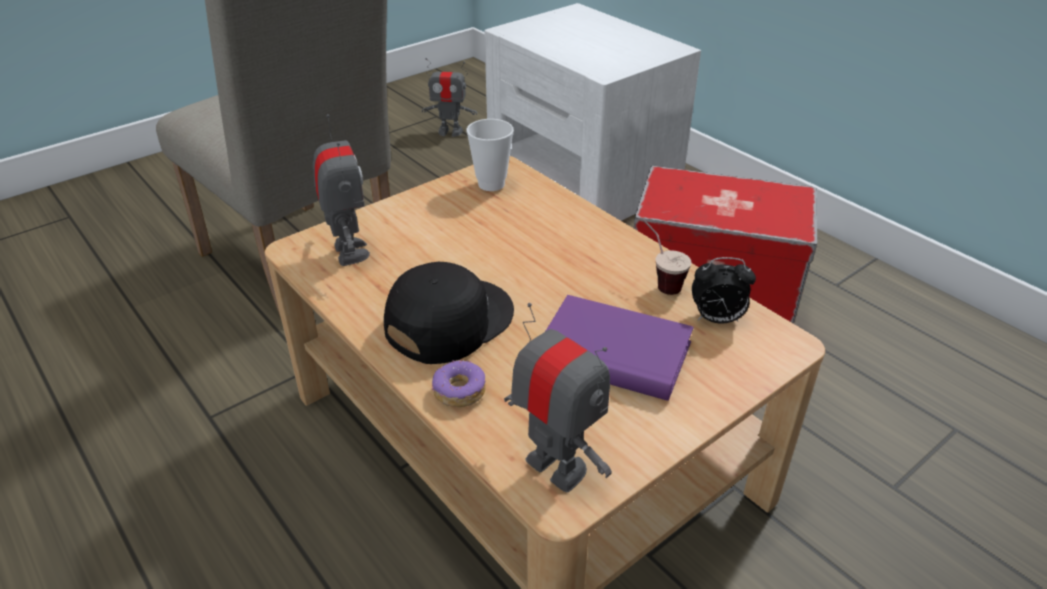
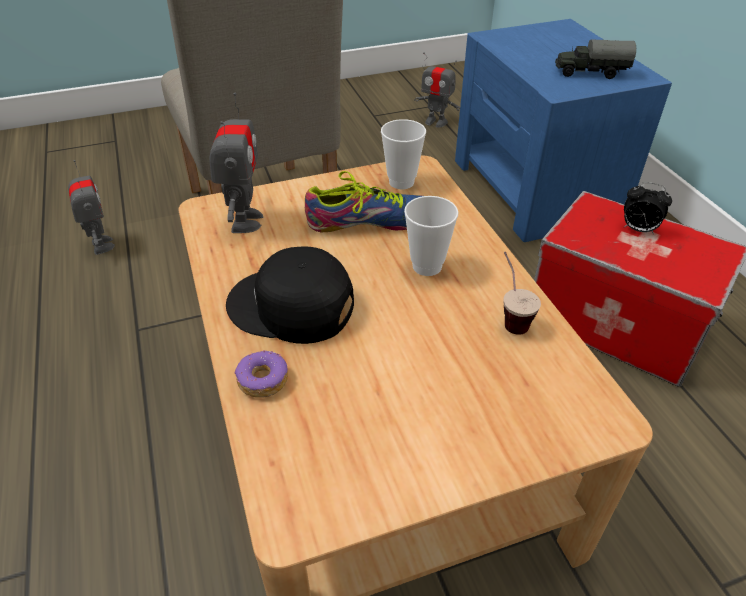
camera: 20 degrees right, 5 degrees up
black cap [384,262,514,364] -> black cap turned 135 degrees counterclockwise [226,246,354,344]
white nightstand [484,3,701,221] -> blue nightstand [455,19,672,242]
toy robot [504,303,612,492] -> toy robot moved to [68,160,115,255]
purple book [545,295,694,401] -> none
alarm clock [692,257,756,324] -> alarm clock moved to [624,182,672,234]
none -> shoe [305,171,422,232]
none -> cup [404,196,459,276]
none -> toy truck [555,39,636,79]

